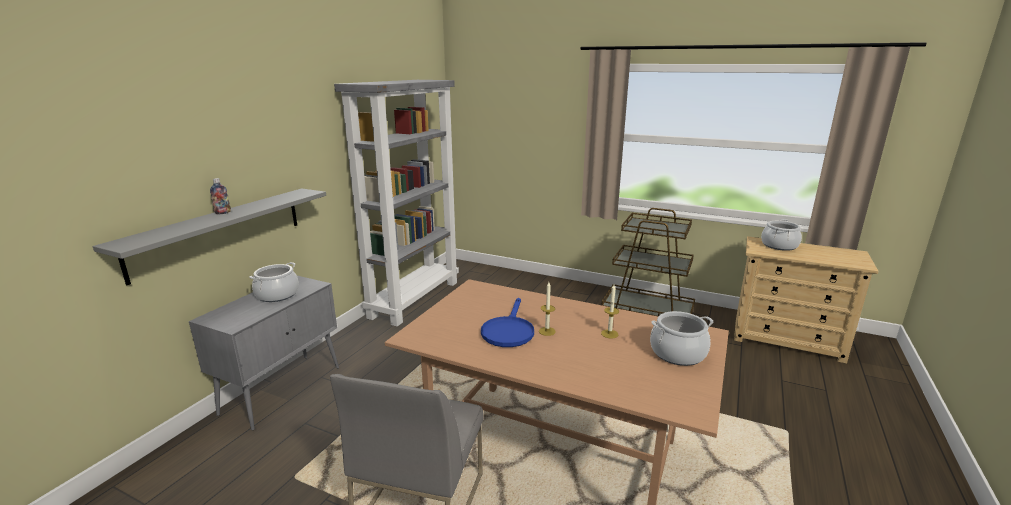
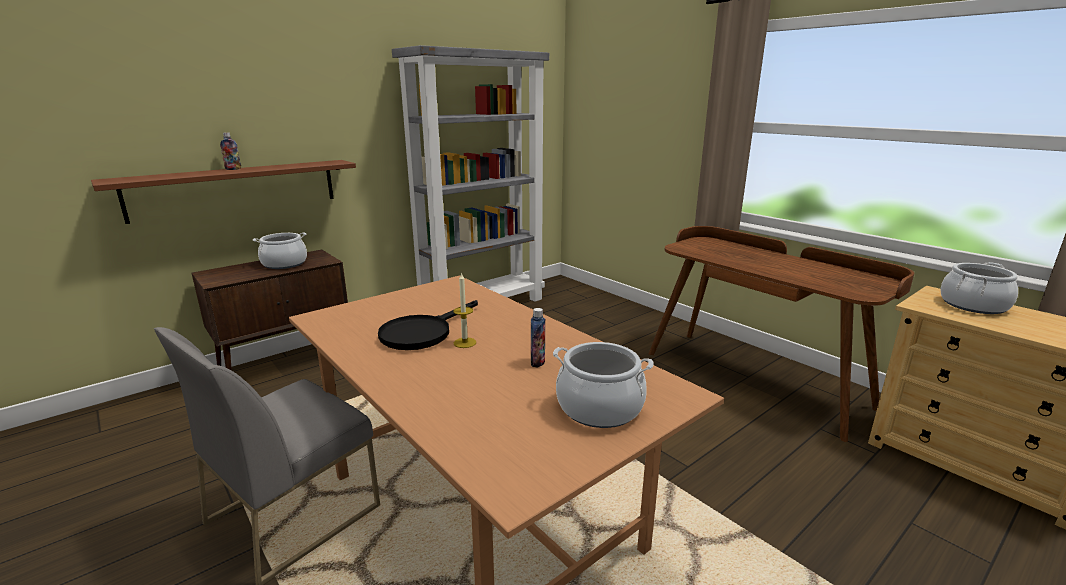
camera: 25 degrees right, 0 degrees up
grey shelf [93,188,326,285] -> brown shelf [91,160,356,224]
grey cabinet [189,276,339,431] -> brown cabinet [192,250,348,371]
blue frying pan [481,298,534,347] -> black frying pan [378,300,478,350]
candle [601,284,619,338] -> bottle [531,308,545,368]
brown cart [602,208,695,317] -> brown desk [649,226,914,442]

